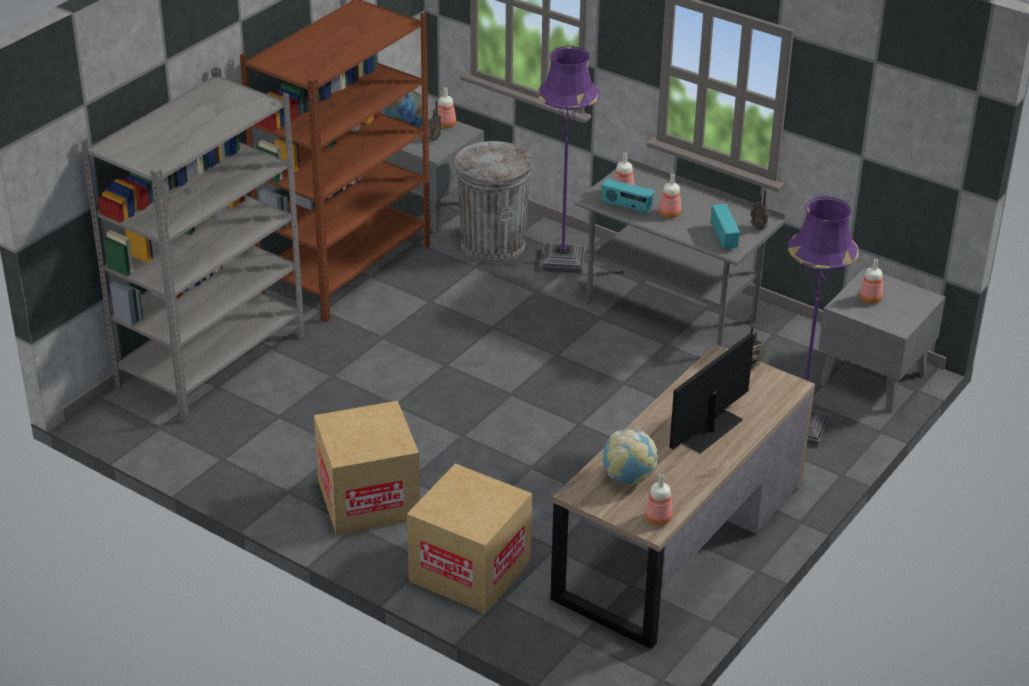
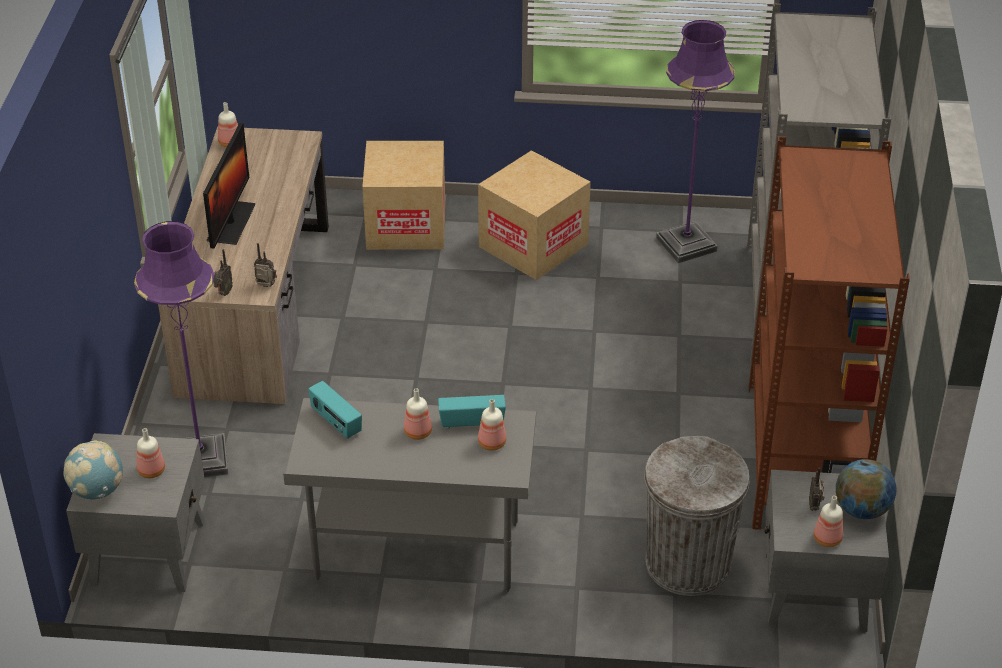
camera: 150 degrees right, 5 degrees up
purple floor lamp [537,46,600,274] -> purple floor lamp moved to [656,20,735,263]
globe [602,429,658,484] -> globe moved to [63,440,123,500]
radio [750,189,769,230] -> radio moved to [254,243,277,287]

